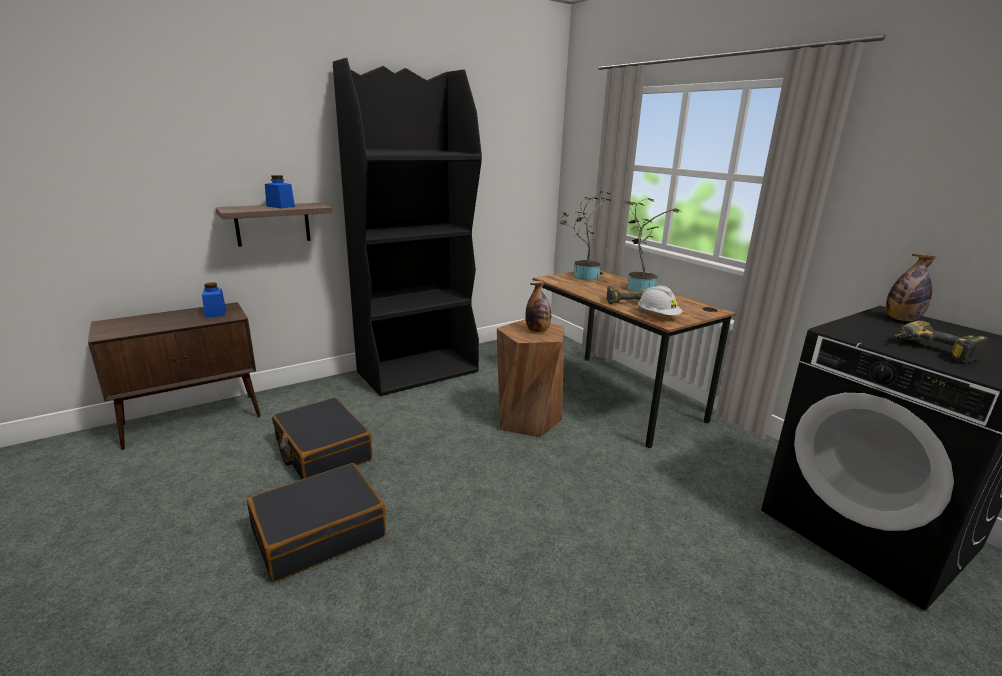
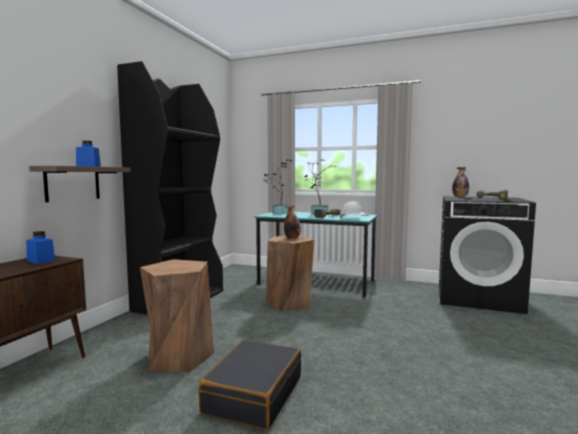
camera: 35 degrees left, 15 degrees down
black suitcase [272,397,372,479] -> brown stool [140,259,214,373]
brown desk [533,270,736,448] -> turquoise desk [254,212,378,298]

